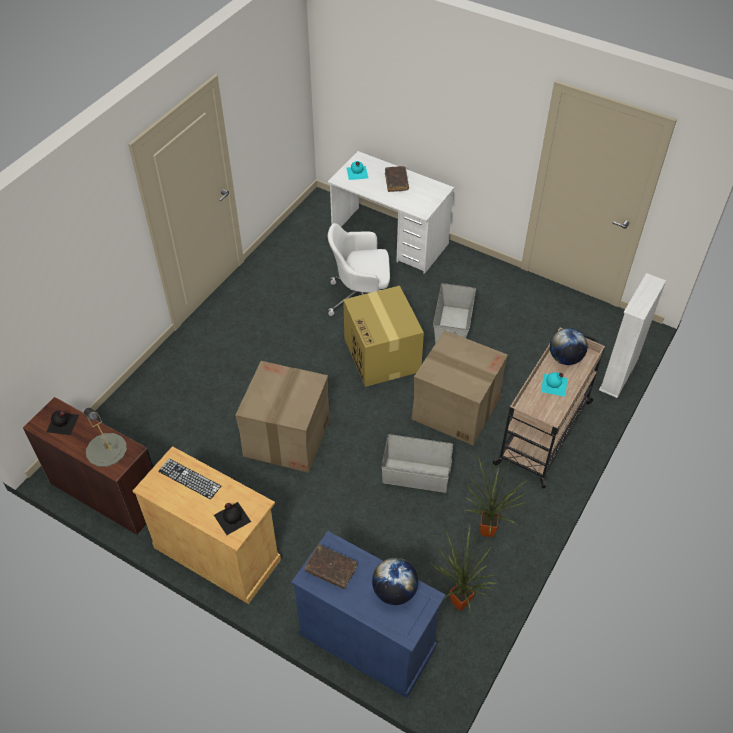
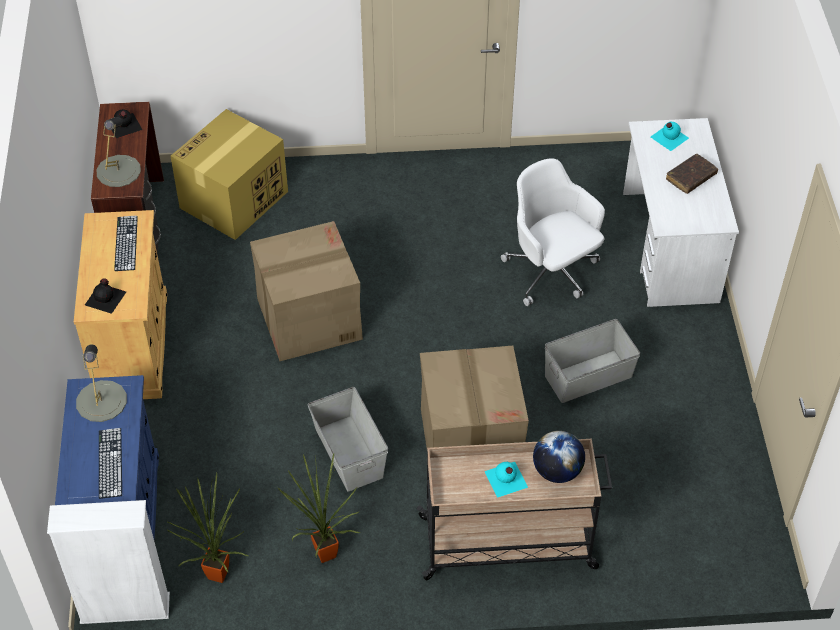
camera: 55 degrees right, 0 degrees up
brown book [304,544,357,589] -> grey table lamp [76,344,127,422]
cardboard box [343,286,424,387] -> cardboard box moved to [170,109,288,240]
globe [372,558,418,605] -> keyboard [99,428,122,499]
white bookcase [599,273,666,398] -> white bookcase moved to [47,500,170,624]

